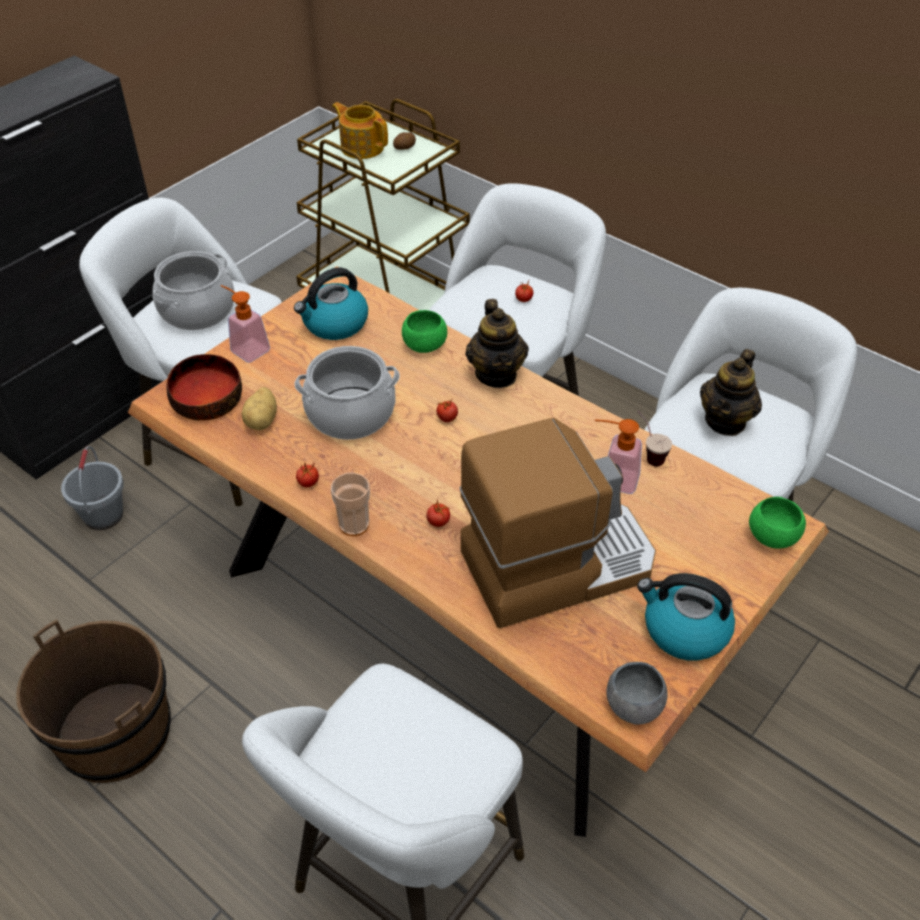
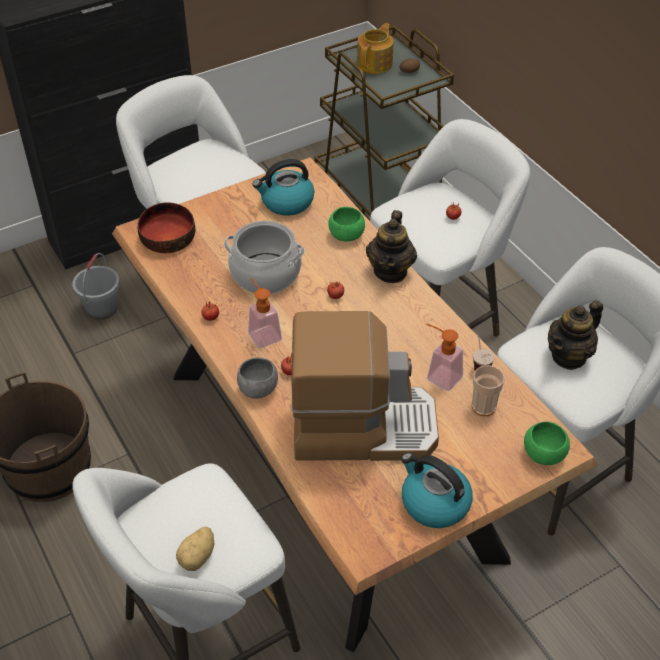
camera: 20 degrees right, 0 degrees up
cooking pot [153,251,234,330] -> none
soap dispenser [221,285,270,363] -> soap dispenser moved to [248,278,282,348]
potato [241,387,277,430] -> potato moved to [176,526,215,571]
cup [331,473,370,536] -> cup moved to [472,365,505,416]
teapot [332,102,388,159] -> teapot turned 60 degrees clockwise [357,23,394,74]
grey bowl [606,662,668,725] -> grey bowl moved to [237,357,278,399]

